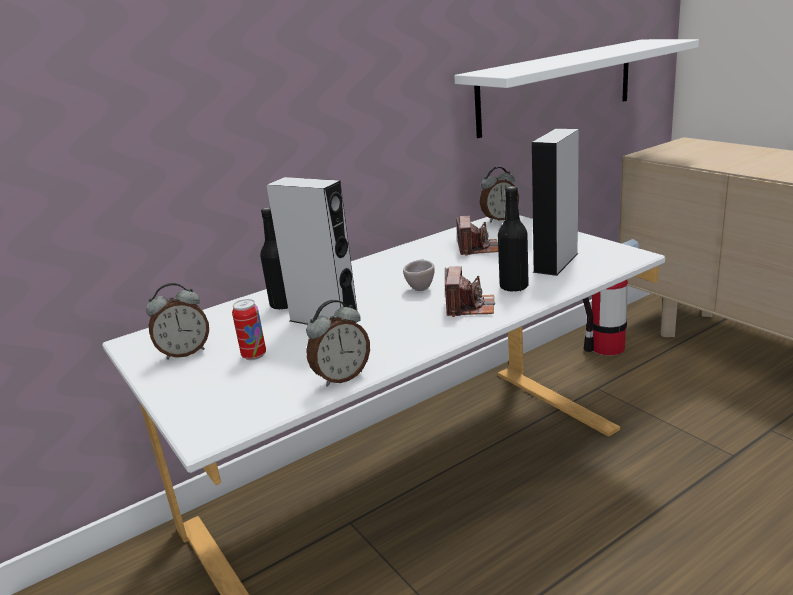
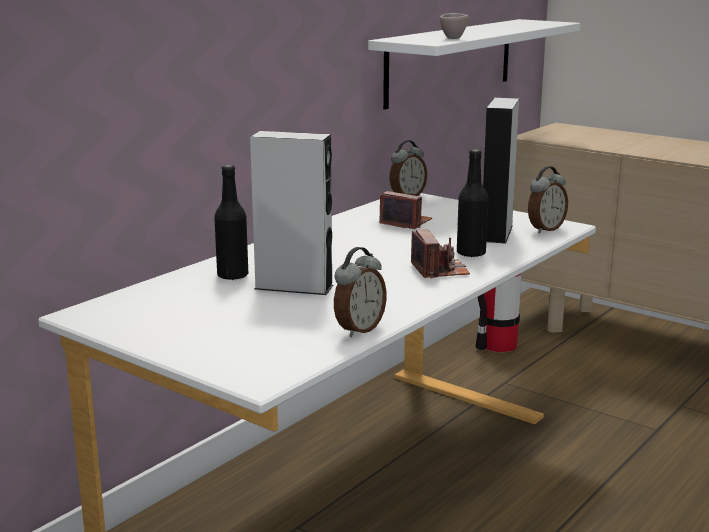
camera: 20 degrees left, 5 degrees down
alarm clock [146,283,209,360] -> alarm clock moved to [528,166,568,233]
can [232,299,266,360] -> none
beige cup [403,259,435,291] -> beige cup moved to [440,13,469,39]
camera [456,216,498,256] -> camera turned 45 degrees counterclockwise [379,191,432,229]

